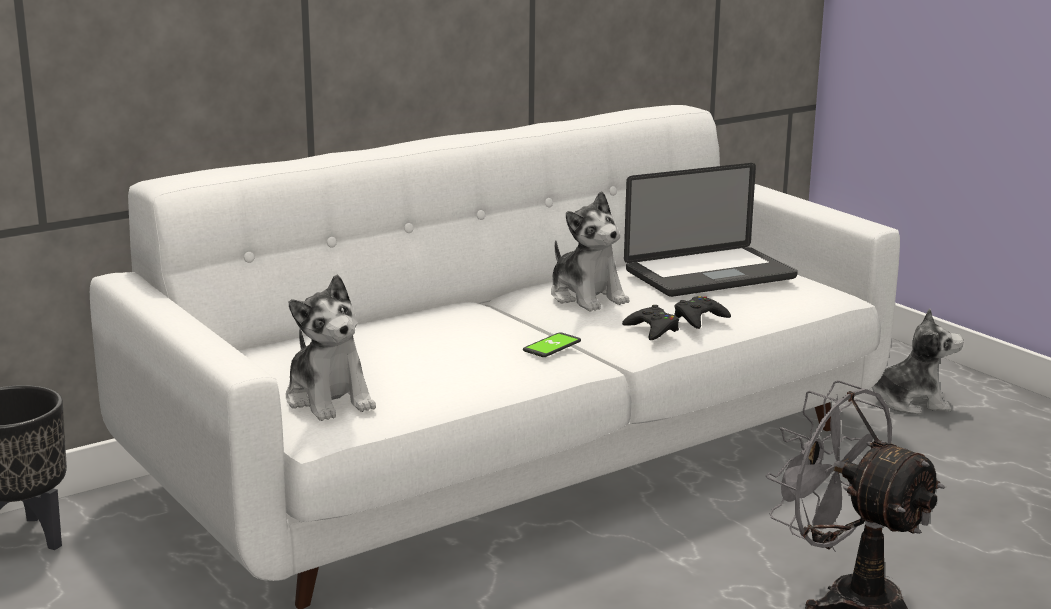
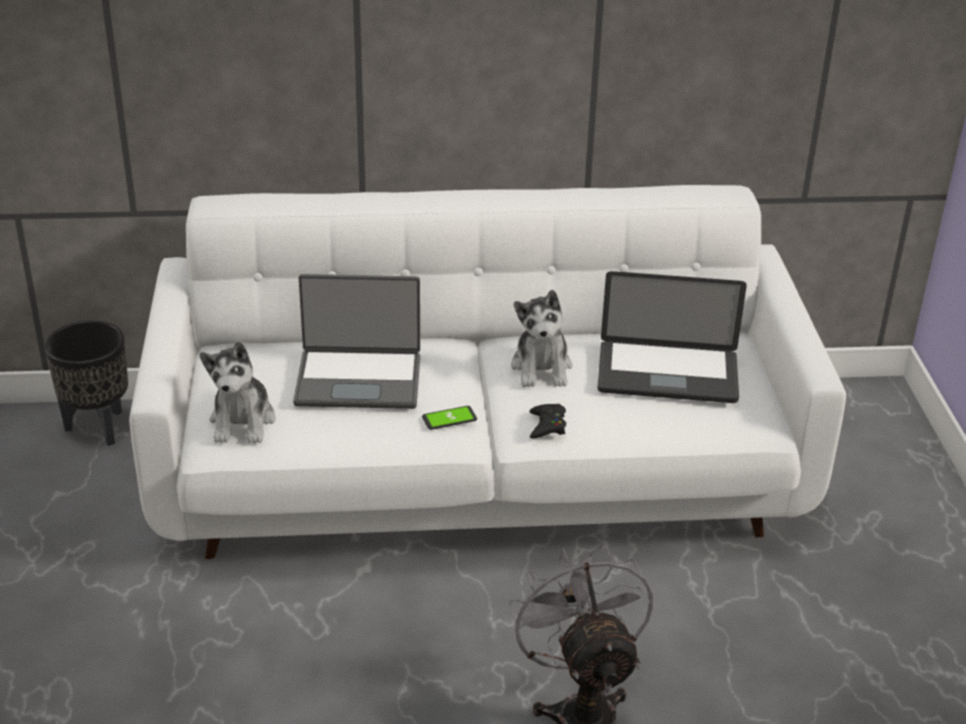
camera: 30 degrees right, 15 degrees up
black game controller [674,296,731,329] -> none
plush toy [872,308,964,415] -> none
none -> laptop [293,274,420,409]

